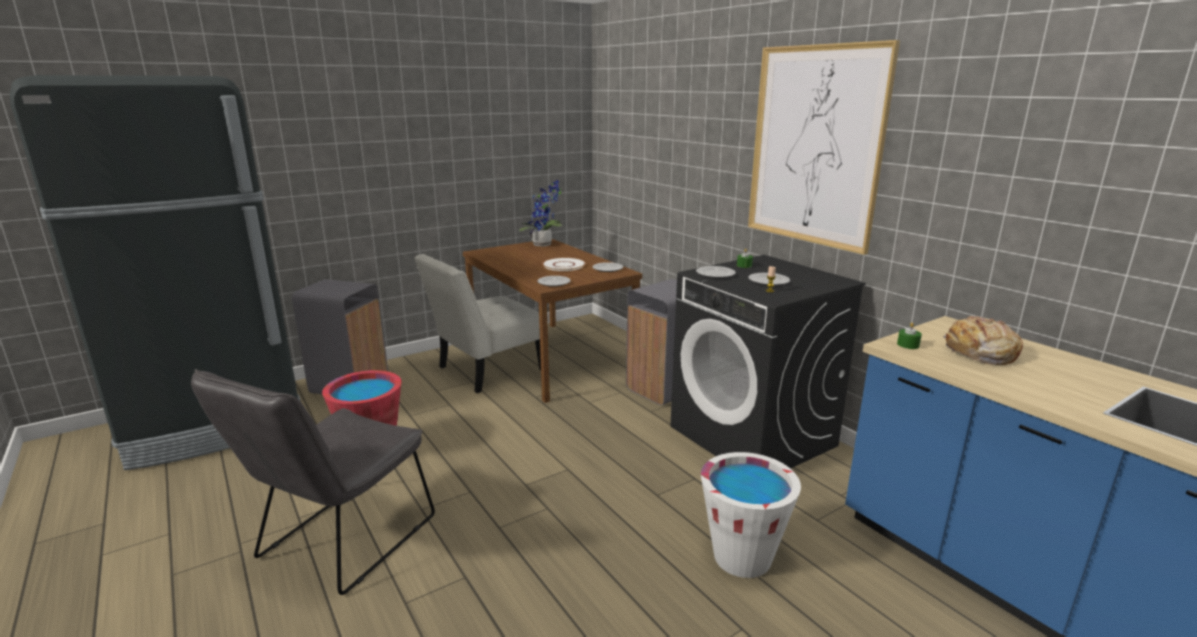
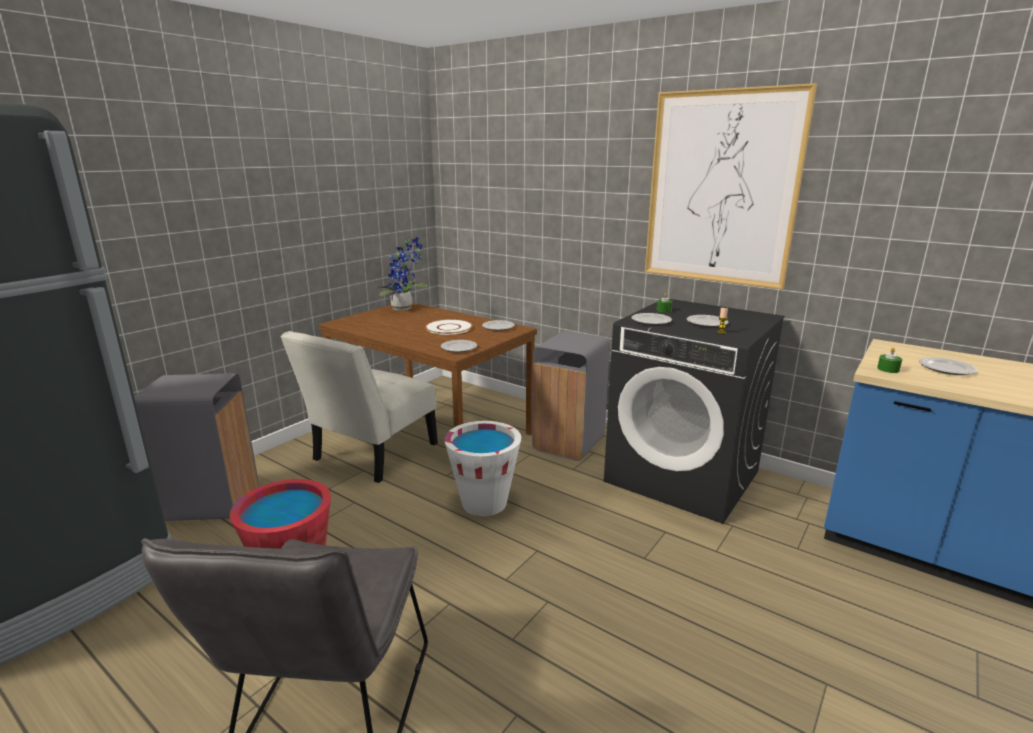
camera: 20 degrees left, 0 degrees up
white bucket [701,452,801,578] -> white bucket moved to [444,421,521,516]
bread [943,316,1023,365] -> plate [919,357,977,375]

